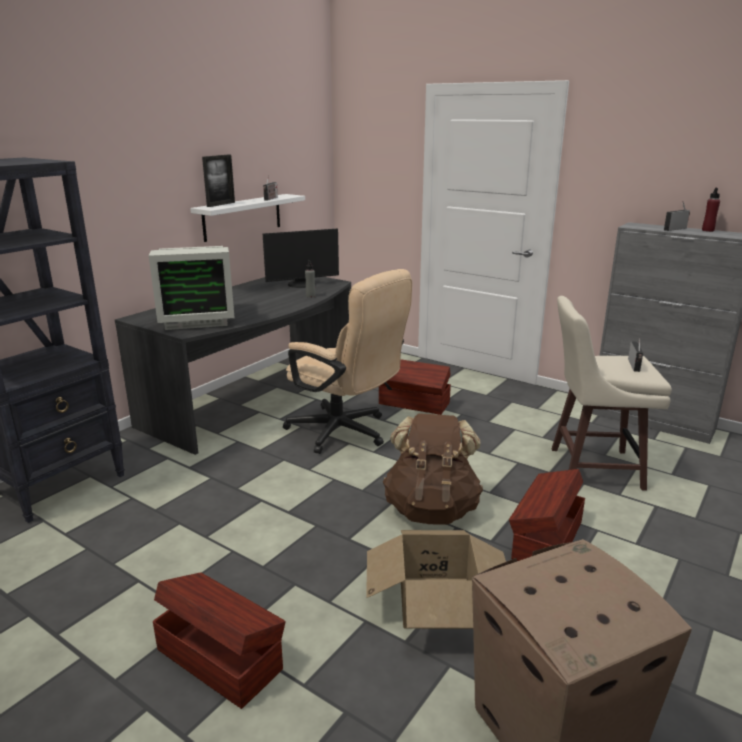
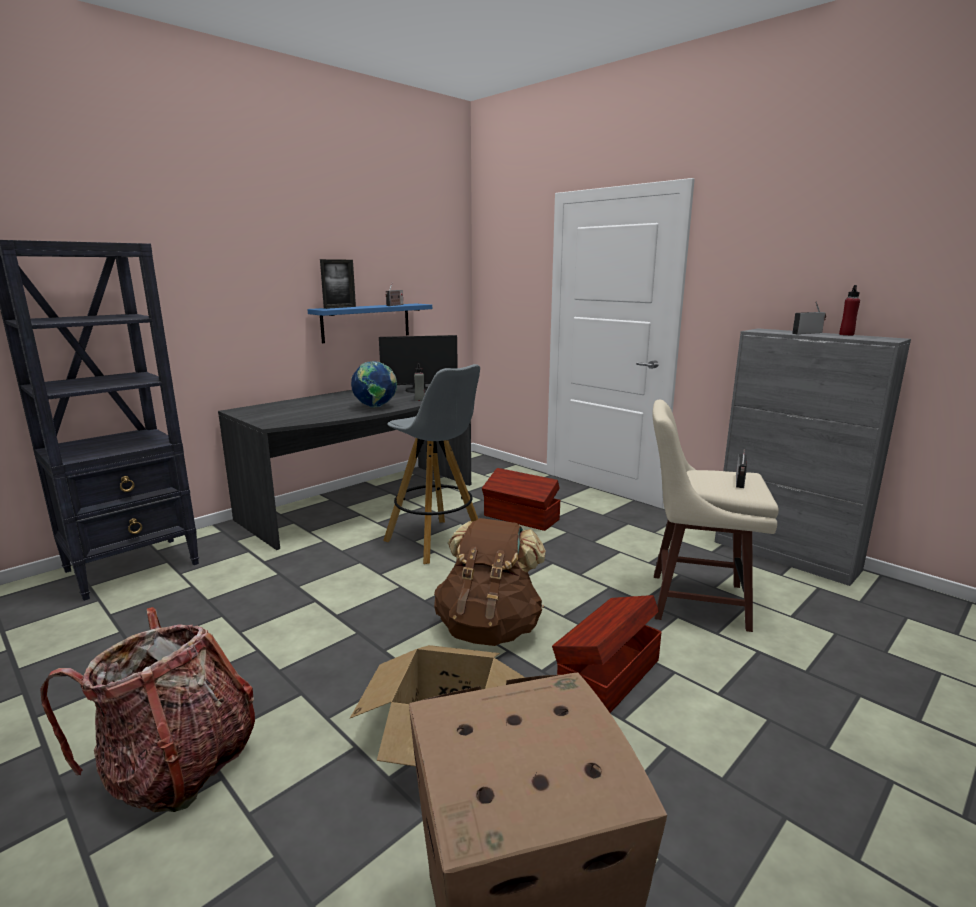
camera: 10 degrees right, 5 degrees down
monitor [149,246,235,330] -> none
brown storage box [153,573,286,709] -> backpack [40,607,255,812]
white shelf [190,194,305,242] -> blue shelf [307,304,432,343]
beige office chair [283,269,412,454] -> grey stool [383,364,480,564]
none -> globe [351,361,397,408]

